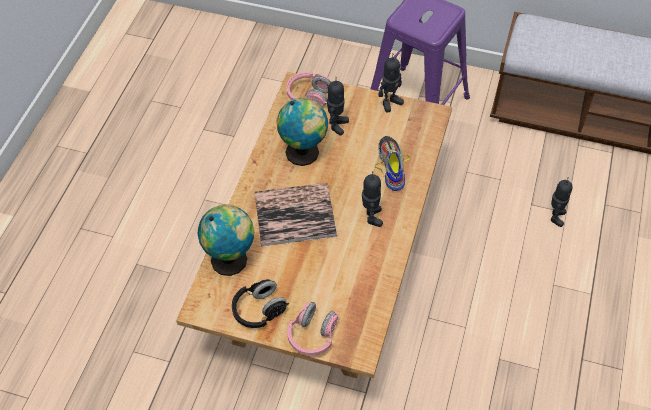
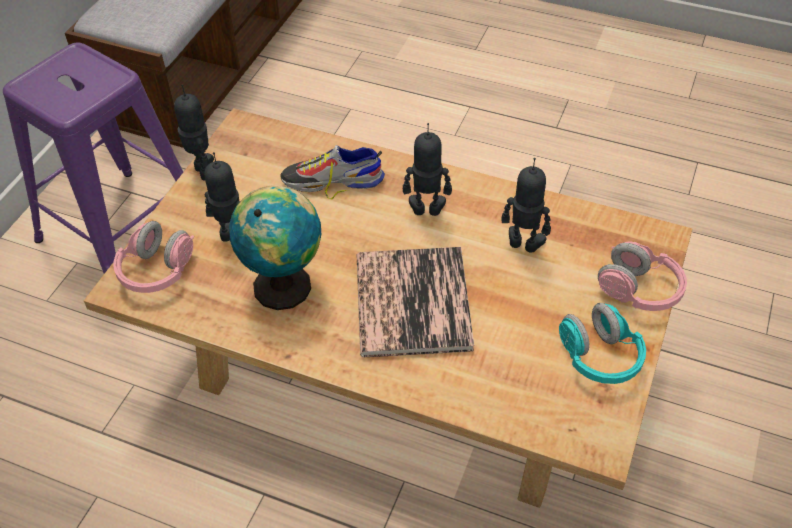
camera: 85 degrees left, 5 degrees down
globe [197,205,254,276] -> none
black headphones [232,279,289,328] -> turquoise headphones [559,303,646,384]
toy robot [551,177,573,227] -> toy robot moved to [501,158,551,253]

